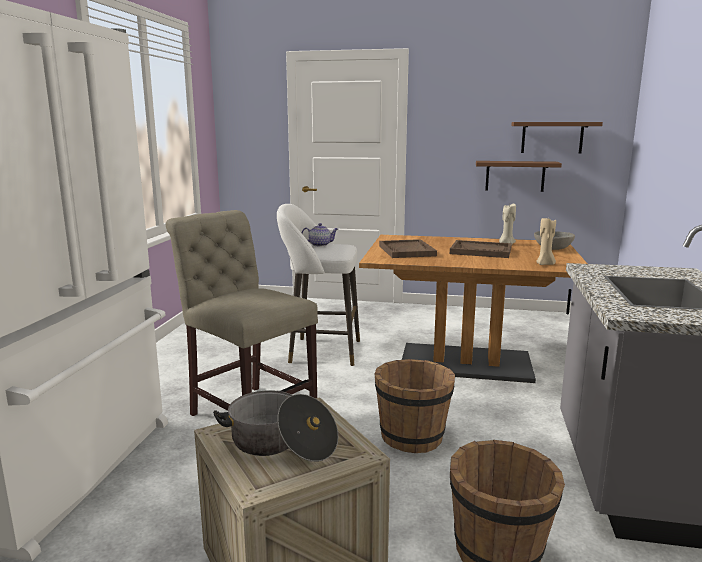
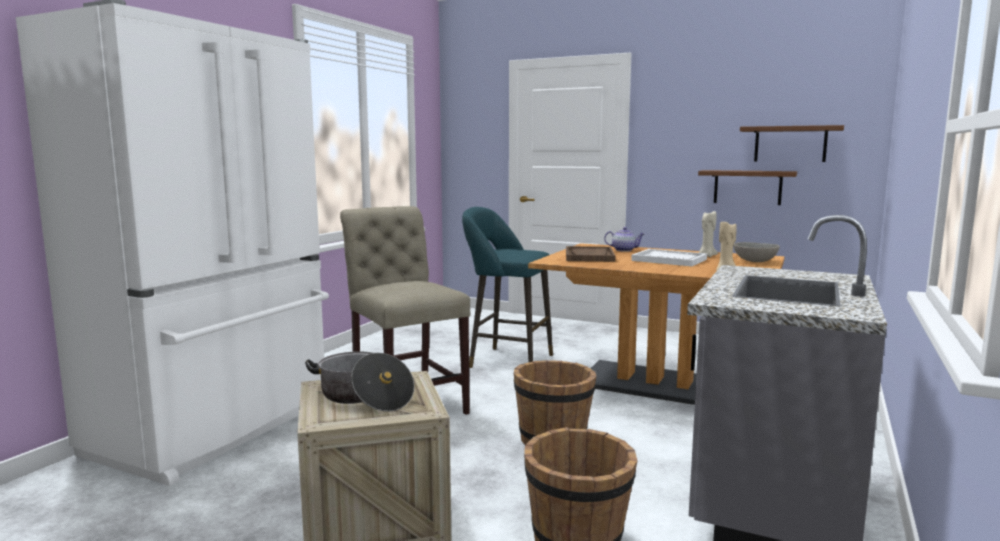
camera: 15 degrees right, 5 degrees down
white stool [277,204,360,366] -> turquoise stool [462,207,553,368]
teapot [301,223,338,246] -> teapot moved to [604,227,644,252]
brown tray [450,240,512,258] -> white tray [631,249,707,266]

